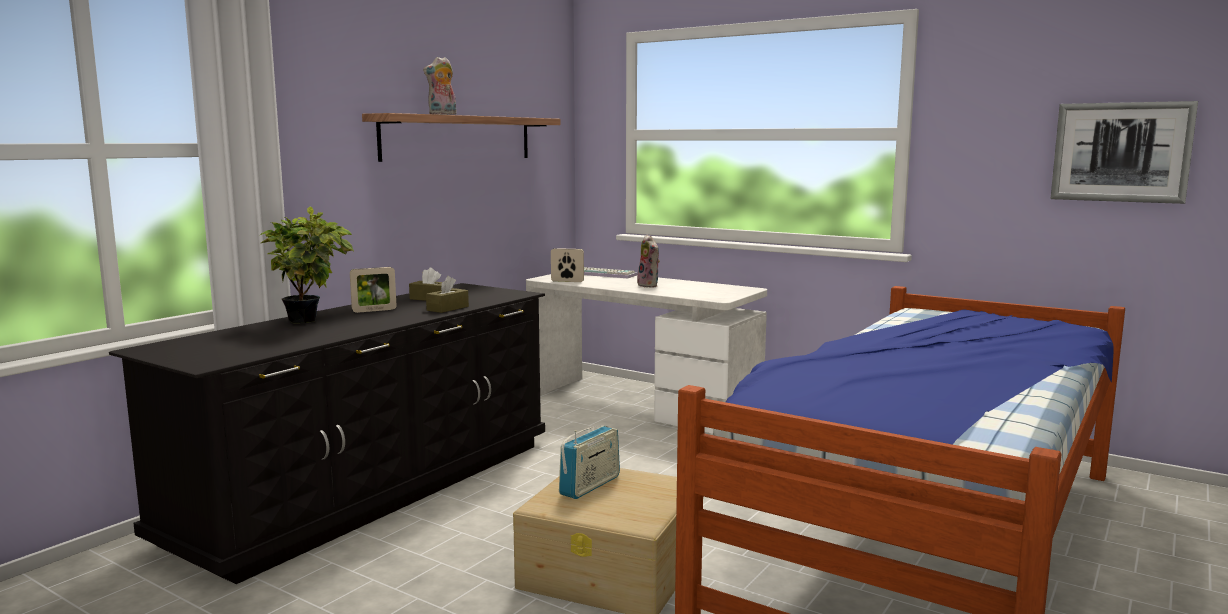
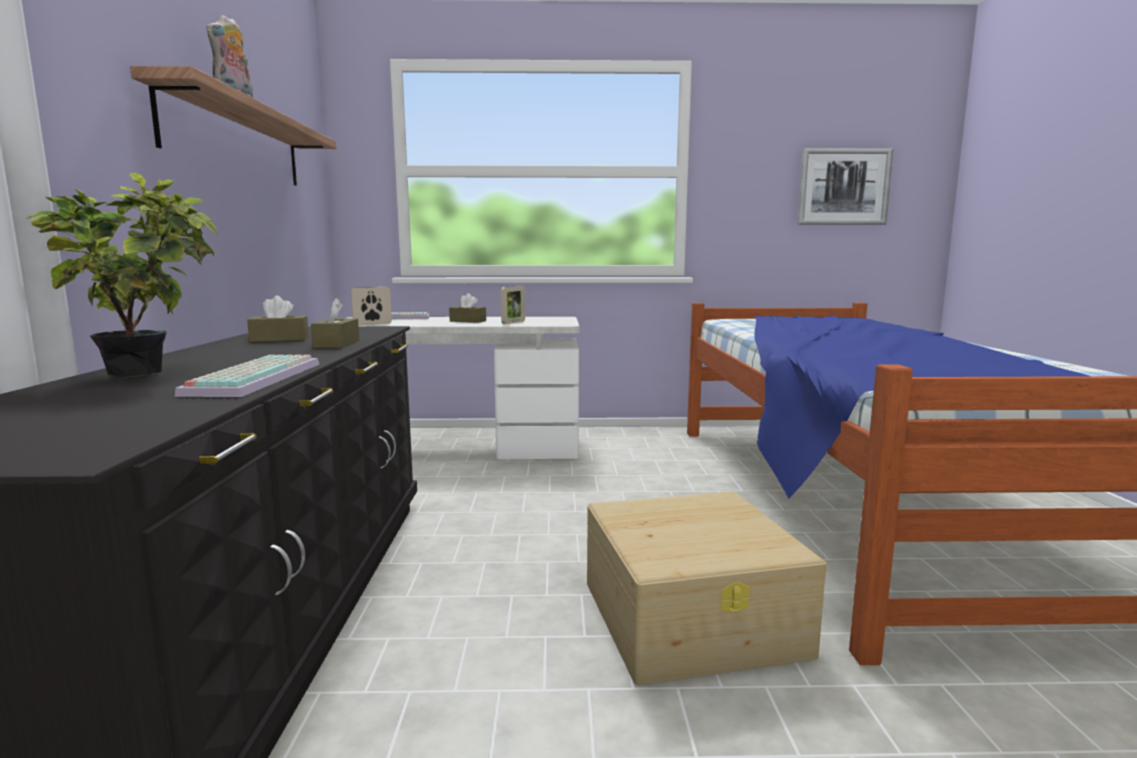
camera: 35 degrees left, 0 degrees up
picture frame [350,267,396,313] -> picture frame moved to [501,286,525,324]
radio [559,426,620,499] -> none
plush toy [637,235,660,288] -> brown tissue box [449,293,486,323]
none -> keyboard [175,355,319,397]

